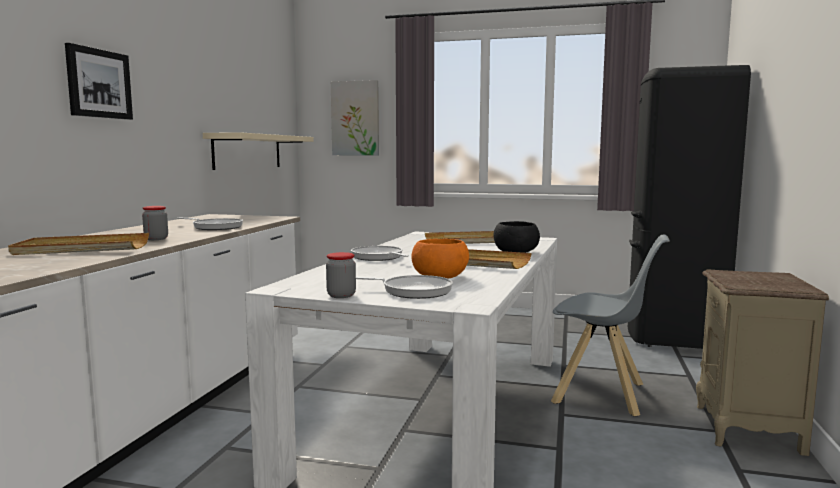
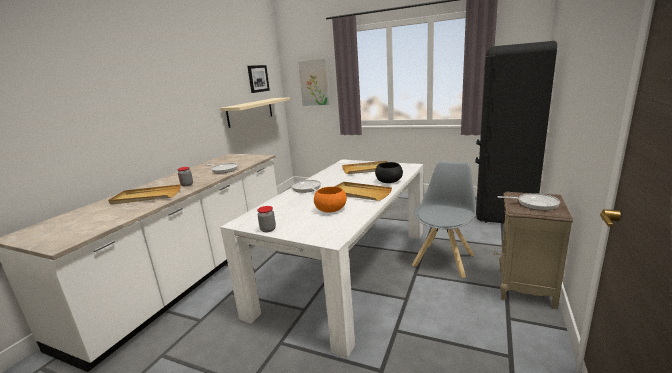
camera: 10 degrees right, 10 degrees up
picture [65,43,133,120] -> picture moved to [247,65,270,93]
frying pan [356,275,453,299] -> frying pan moved to [498,193,560,210]
grey chair [551,234,670,416] -> grey chair turned 90 degrees counterclockwise [412,161,476,278]

